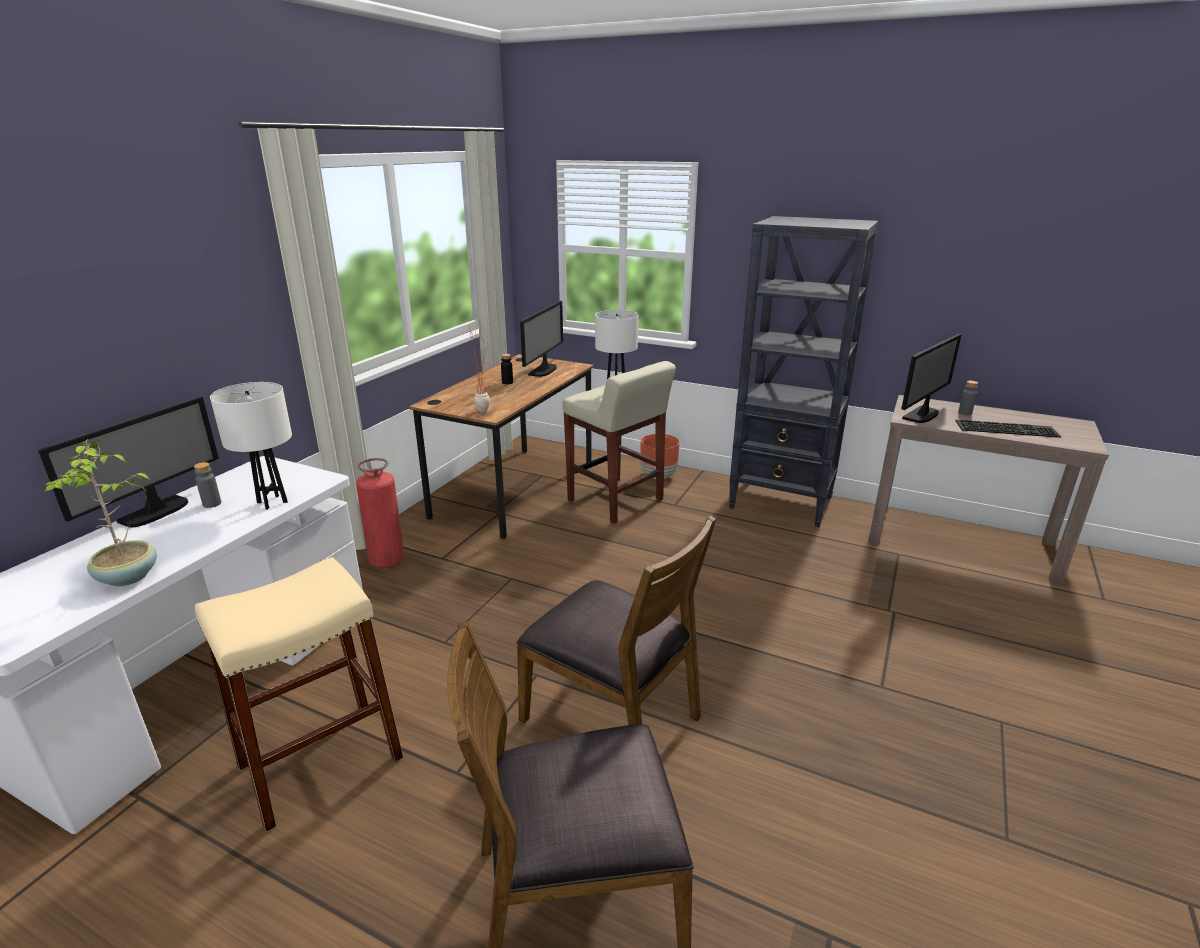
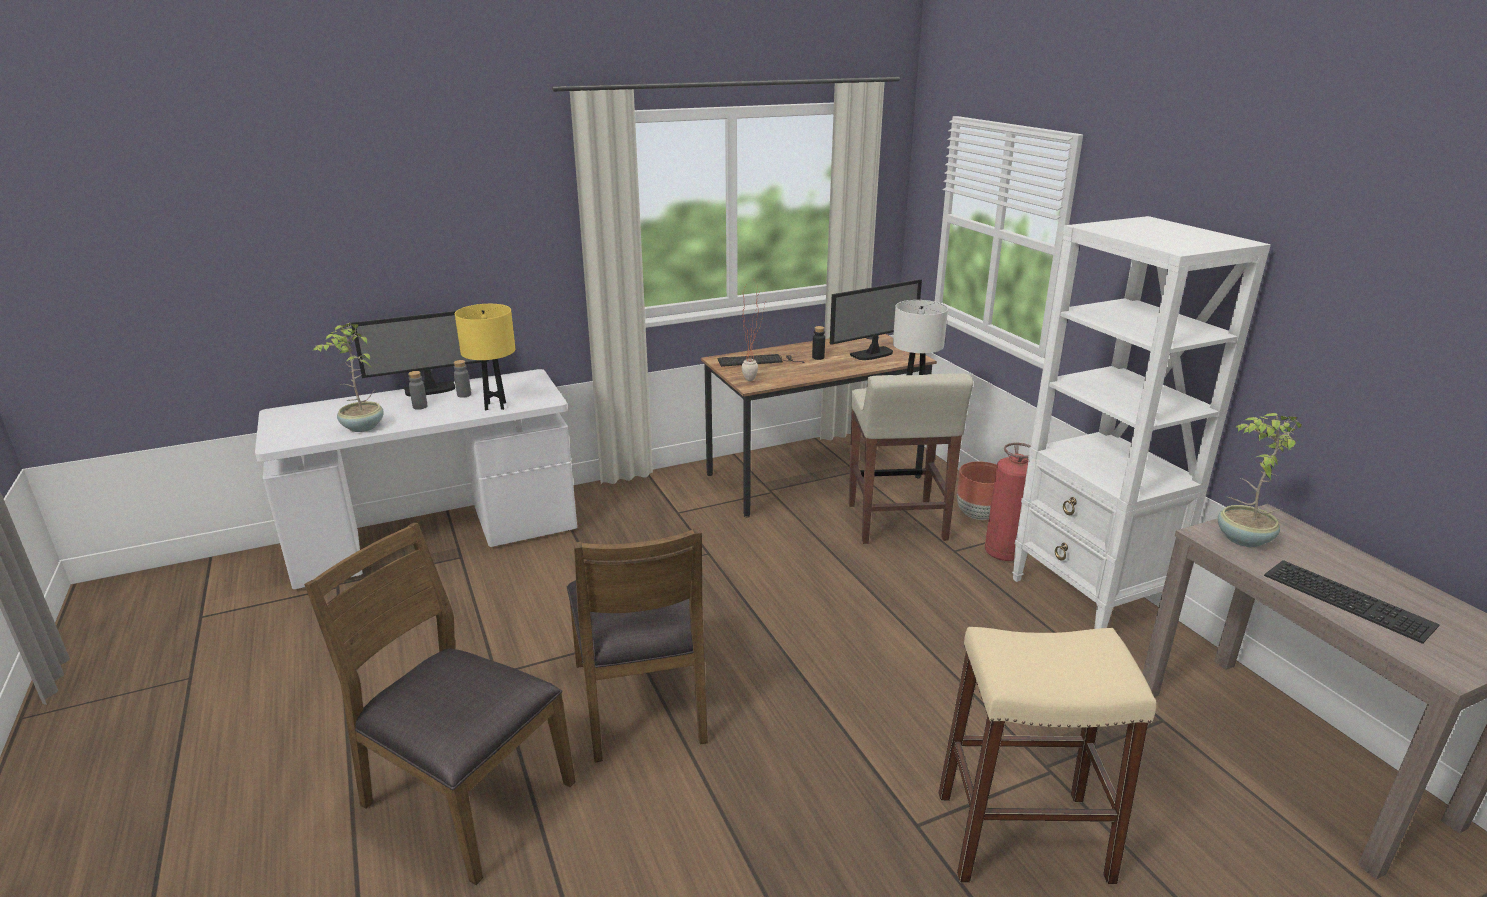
camera: 40 degrees right, 0 degrees up
beige stool [195,557,403,832] -> beige stool moved to [939,627,1156,884]
white table lamp [210,382,292,510] -> yellow table lamp [455,304,515,410]
fire extinguisher [356,458,404,568] -> fire extinguisher moved to [985,443,1031,561]
black bookcase [729,216,878,528] -> white bookcase [1012,216,1271,629]
monitor [901,334,962,423] -> potted plant [1218,413,1302,547]
grey bottle [958,381,978,415] -> grey bottle moved to [408,371,428,410]
none -> keyboard [718,354,805,367]

